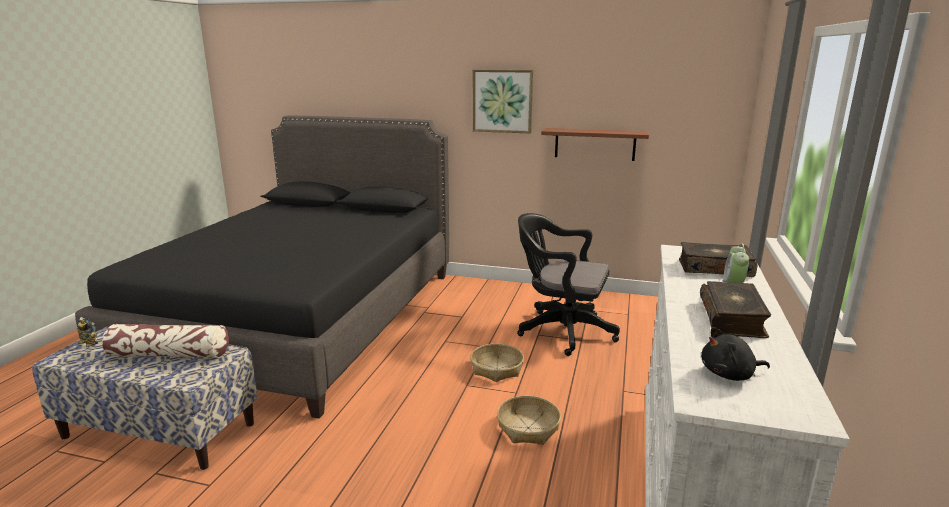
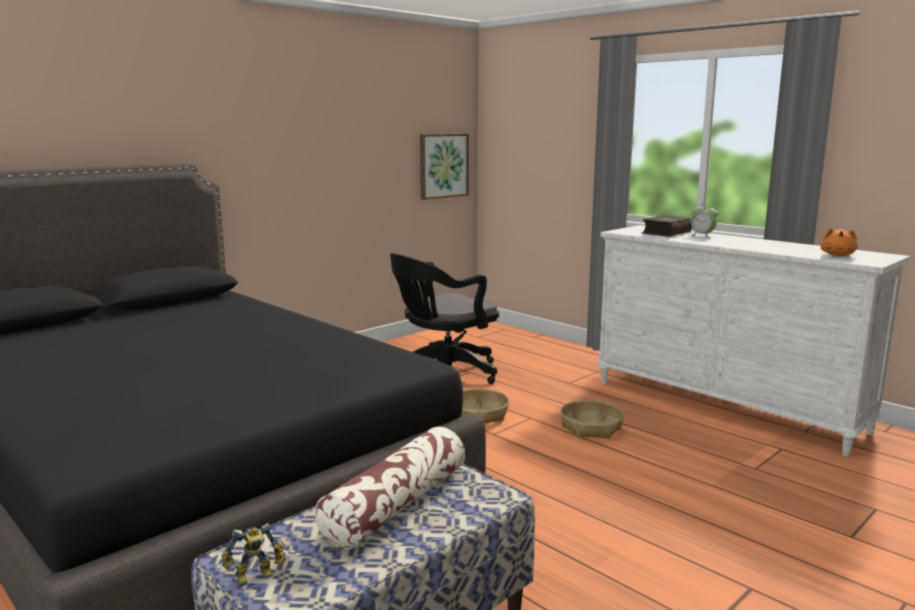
camera: 60 degrees left, 5 degrees down
picture [473,70,533,134] -> picture moved to [420,134,469,200]
brown shelf [541,128,649,161] -> none
book [700,281,771,338] -> none
black plush toy [701,327,770,381] -> orange plush toy [821,228,858,256]

